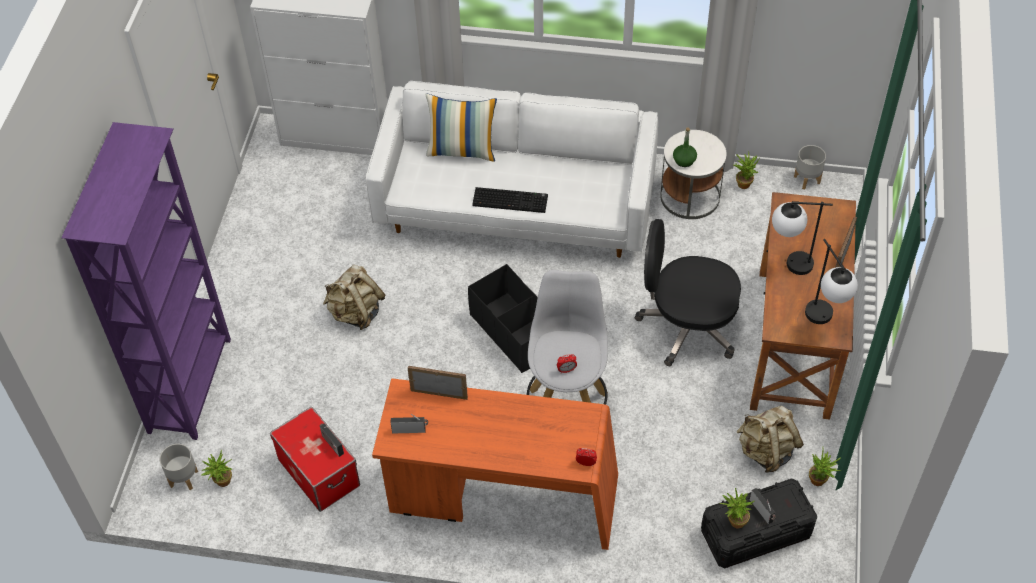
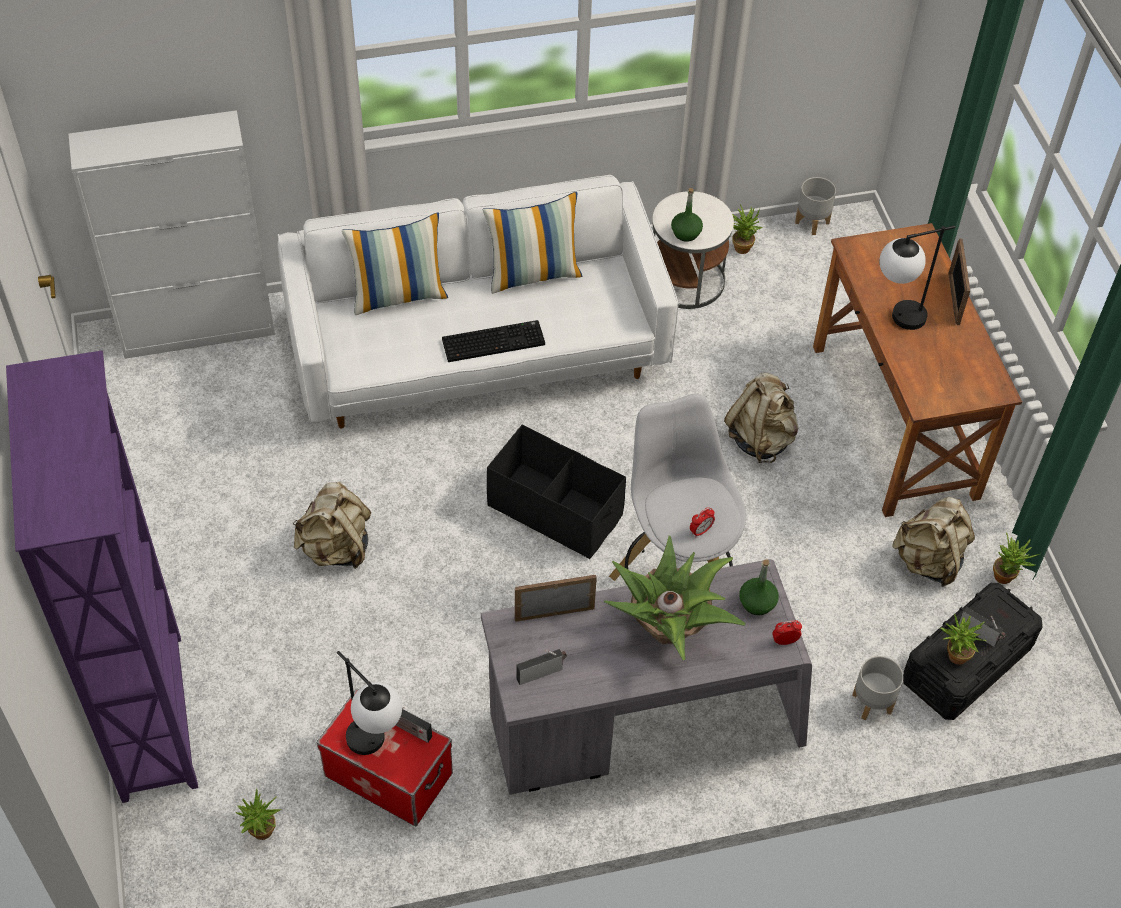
camera: 25 degrees left, 0 degrees up
grey planter [160,444,198,490] -> grey planter moved to [852,656,904,720]
orange desk [372,378,618,550] -> grey desk [481,559,812,795]
black office chair [634,219,741,366] -> beige backpack [724,373,799,463]
table lamp [805,239,858,324] -> table lamp moved to [337,651,402,755]
none -> pillow [483,192,582,294]
none -> potted plant [604,536,745,660]
none -> green bottle [739,560,779,615]

